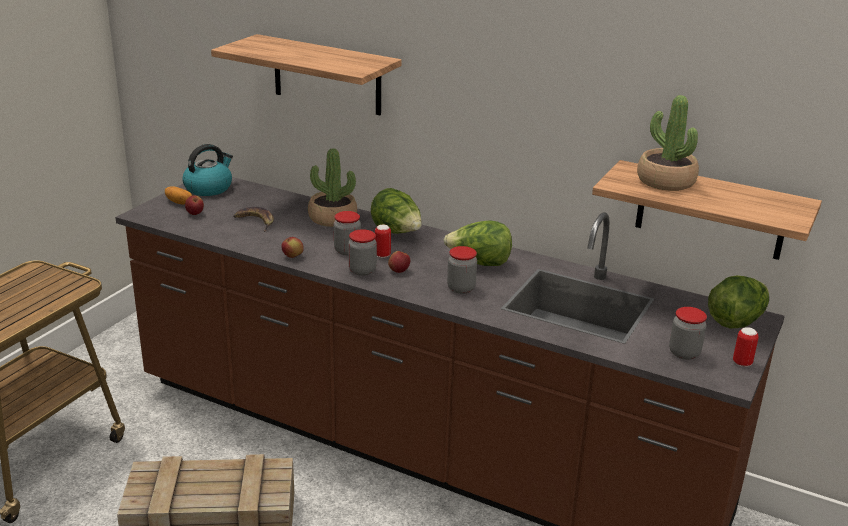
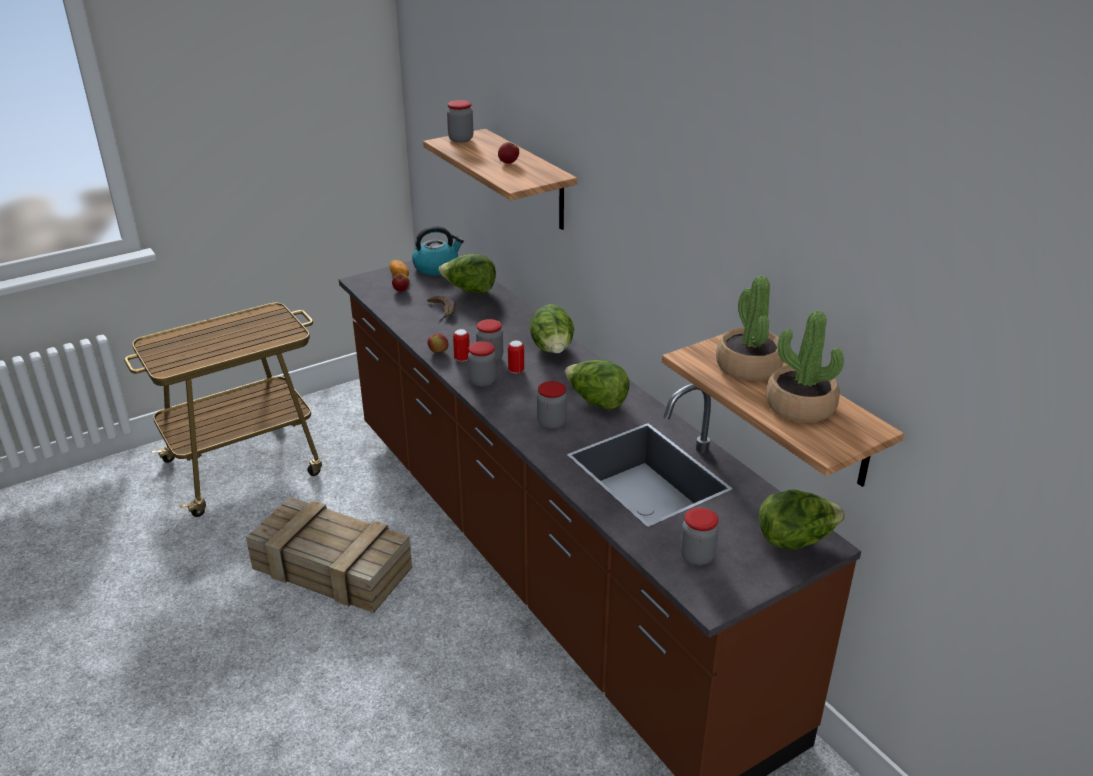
camera: 30 degrees right, 5 degrees up
potted plant [308,148,357,227] -> potted plant moved to [766,311,844,423]
apple [388,251,410,273] -> apple moved to [498,142,519,164]
can [733,327,759,367] -> can moved to [453,329,470,362]
none -> lettuce [439,254,496,293]
none -> jar [447,100,473,143]

